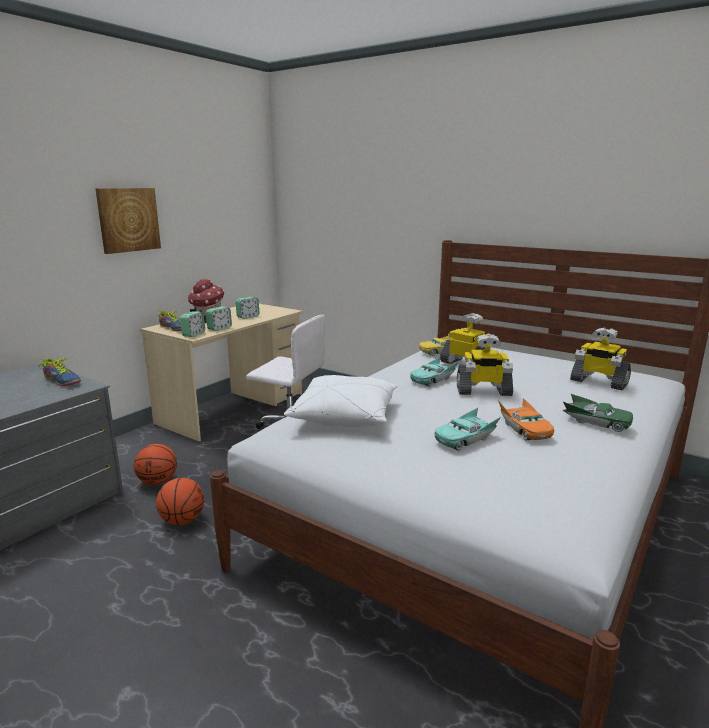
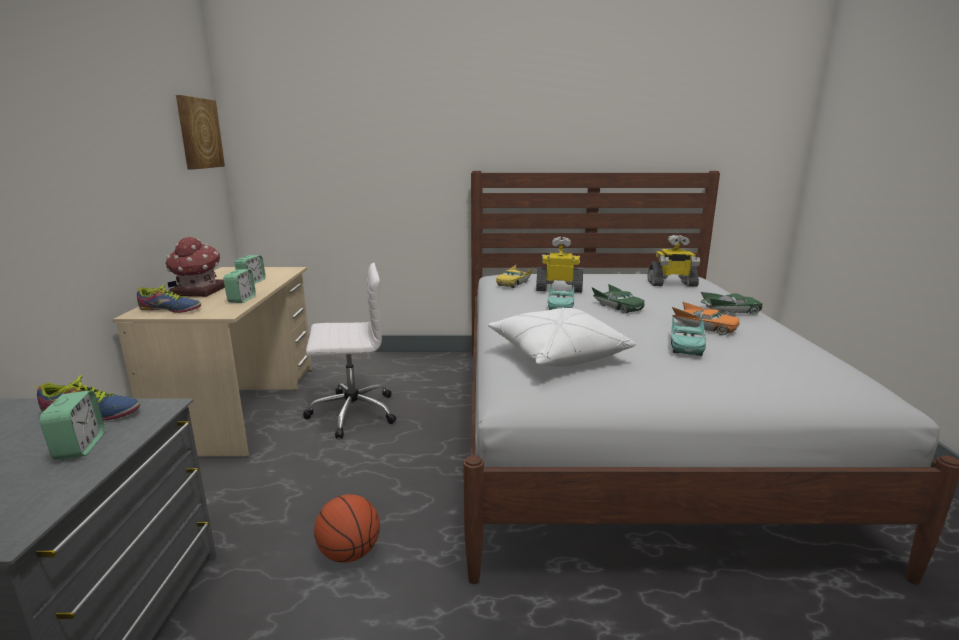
camera: 35 degrees left, 0 degrees up
picture [95,188,161,254] -> picture moved to [176,95,225,169]
basketball [134,444,177,485] -> none
alarm clock [180,311,205,337] -> alarm clock moved to [40,390,105,460]
toy robot [457,334,513,396] -> green toy car [592,284,645,314]

